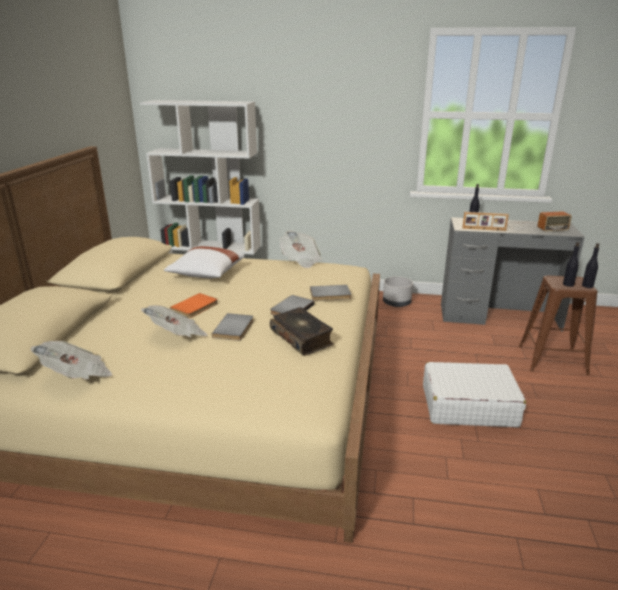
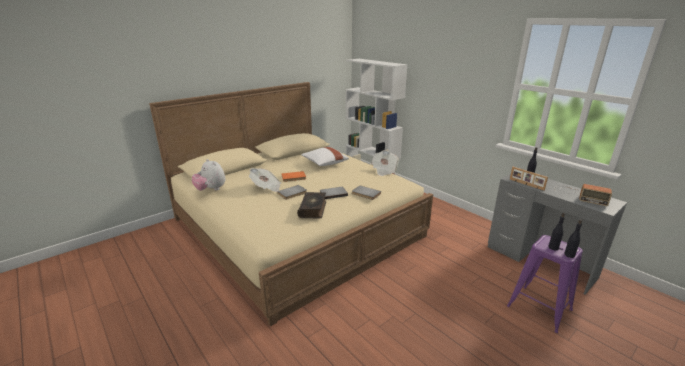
camera: 40 degrees right, 0 degrees up
newspaper [31,341,113,379] -> plush toy [192,159,226,191]
grey planter [383,276,413,307] -> none
white suitcase [423,362,526,427] -> none
brown stool [519,275,598,375] -> purple stool [507,235,583,333]

